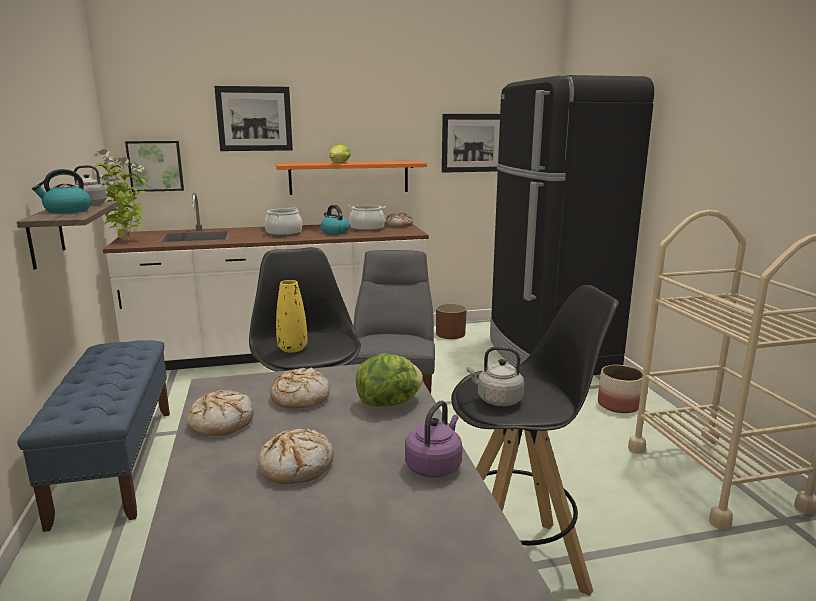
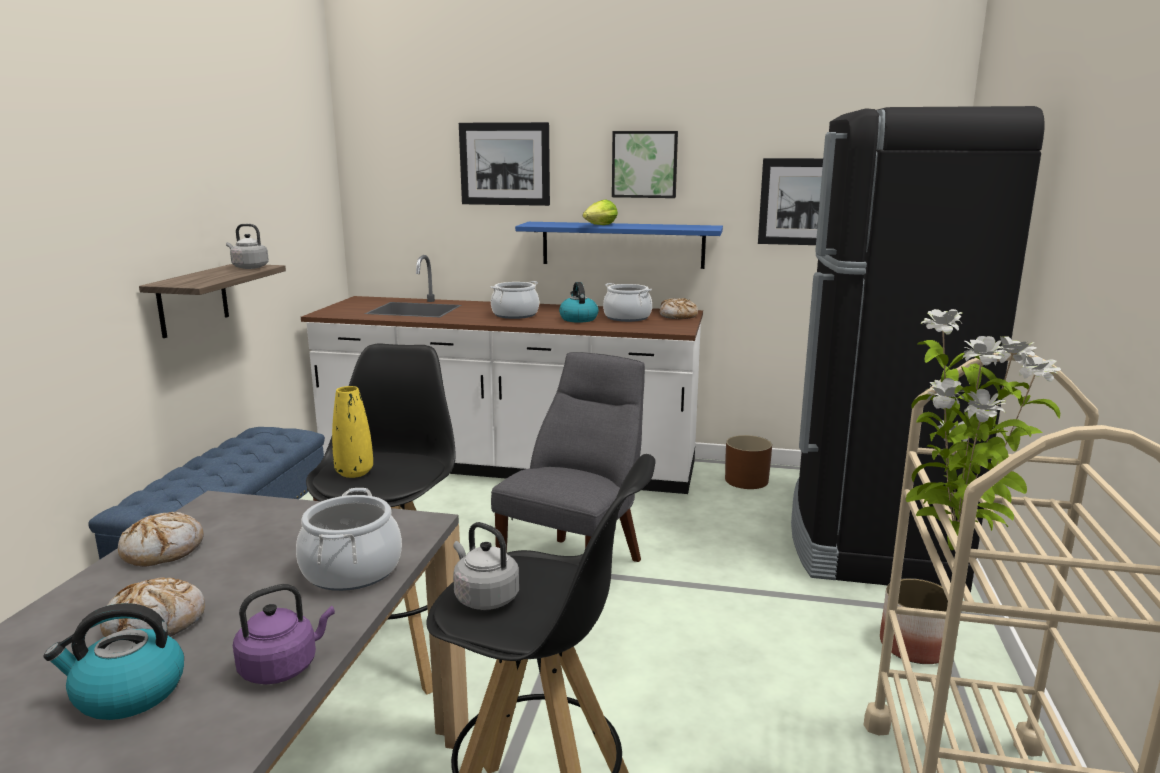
camera: 25 degrees right, 0 degrees up
kettle [32,169,91,213] -> kettle moved to [44,603,184,720]
potted plant [95,149,148,240] -> potted plant moved to [906,309,1061,550]
picture [125,141,184,192] -> picture moved to [612,131,678,198]
bread [270,368,330,408] -> none
orange shelf [276,161,427,195] -> blue shelf [515,222,723,269]
lettuce [356,353,423,407] -> cooking pot [296,488,402,591]

